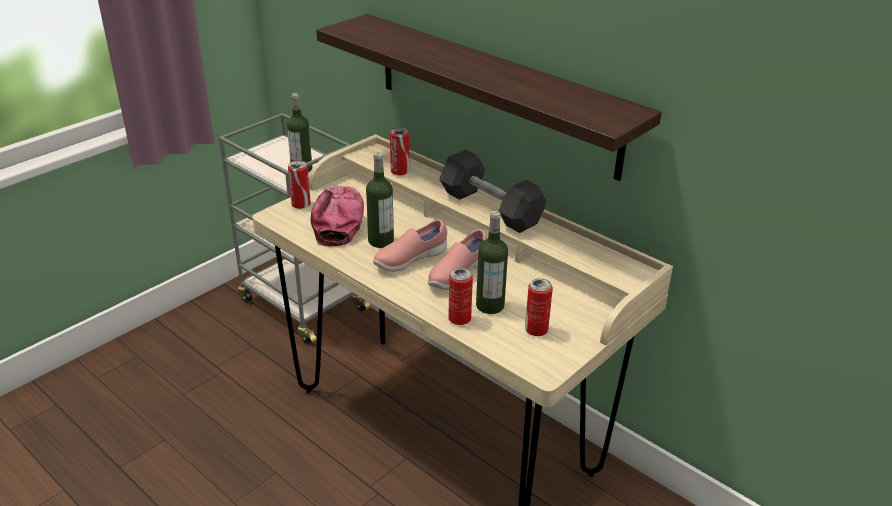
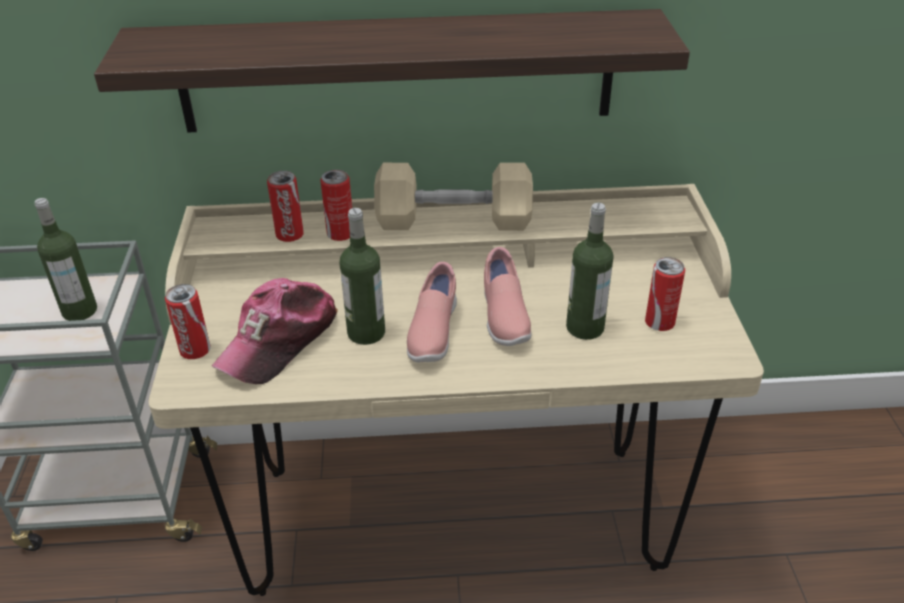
camera: 45 degrees left, 5 degrees up
cap [311,186,364,247] -> cap turned 105 degrees counterclockwise [212,278,338,384]
black dumbbell [439,150,547,233] -> beige dumbbell [374,163,533,231]
can [448,268,473,325] -> can moved to [321,170,352,241]

